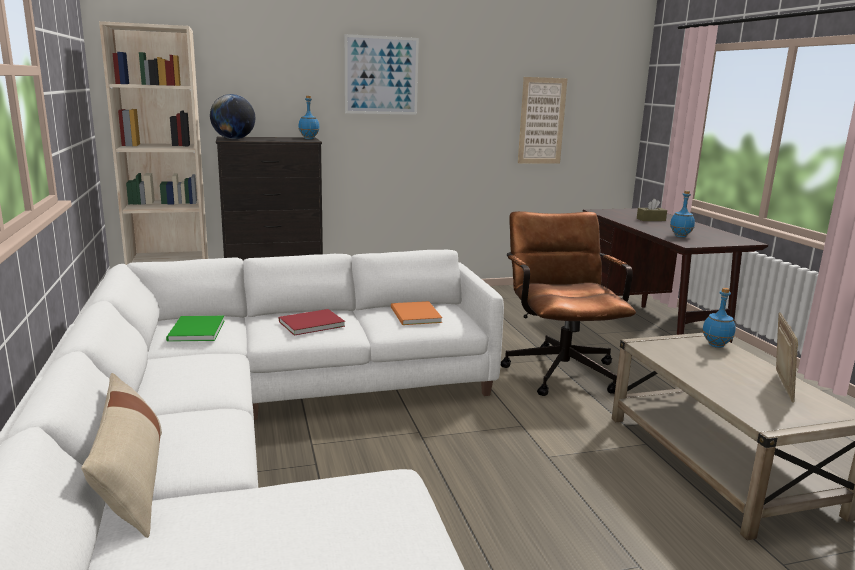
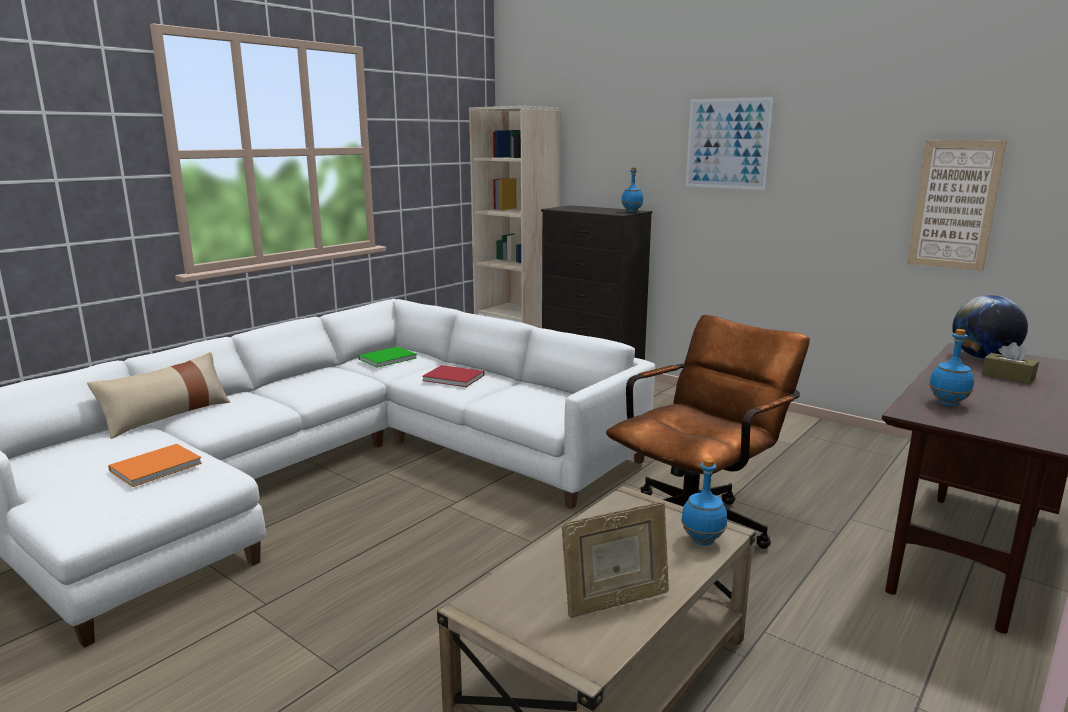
camera: 55 degrees right, 0 degrees up
globe [210,94,255,139] -> globe moved to [952,295,1028,359]
orange book [391,301,442,325] -> orange book moved to [108,444,202,487]

